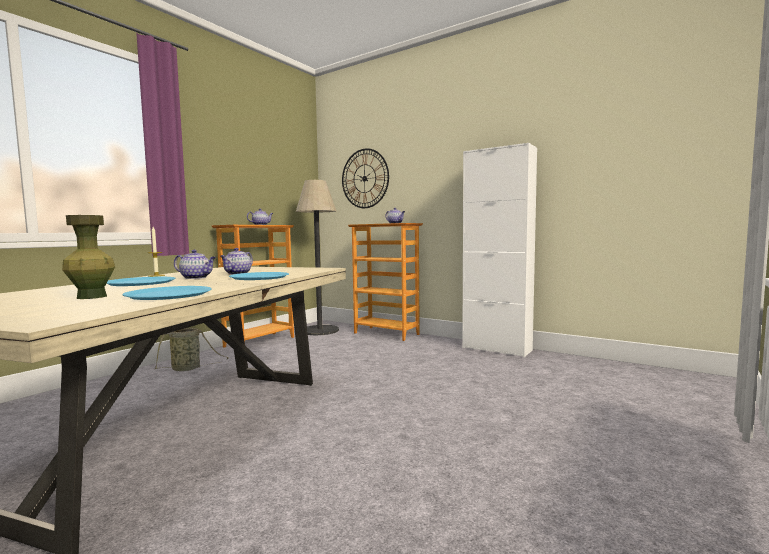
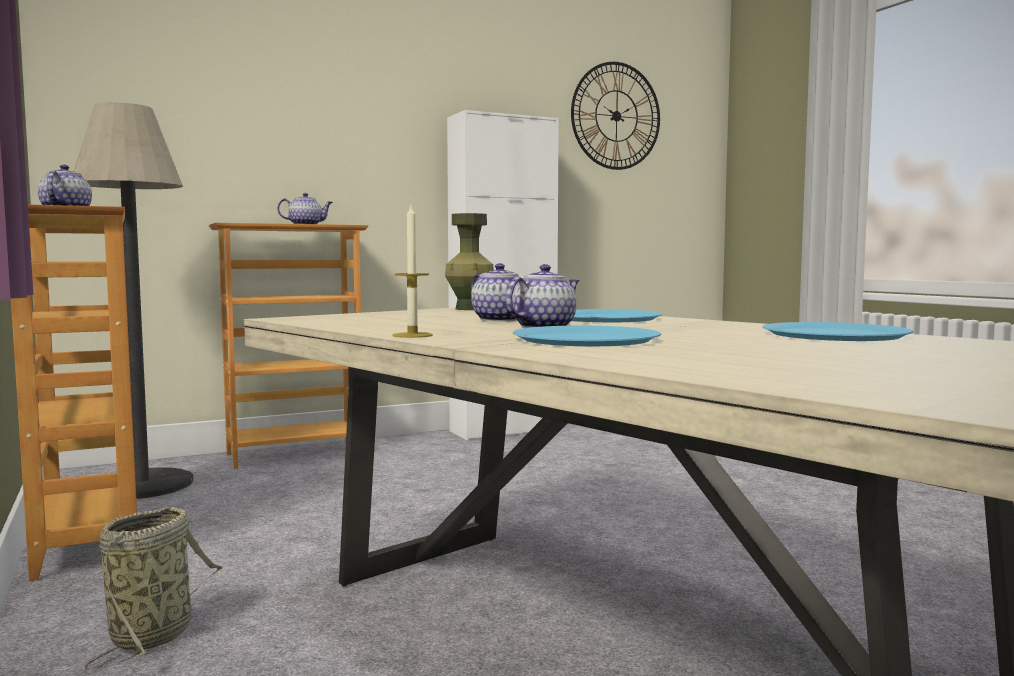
camera: 60 degrees left, 0 degrees up
green vase [62,215,115,299] -> green vase moved to [445,213,494,310]
wall clock [342,148,389,208] -> wall clock moved to [571,62,660,170]

